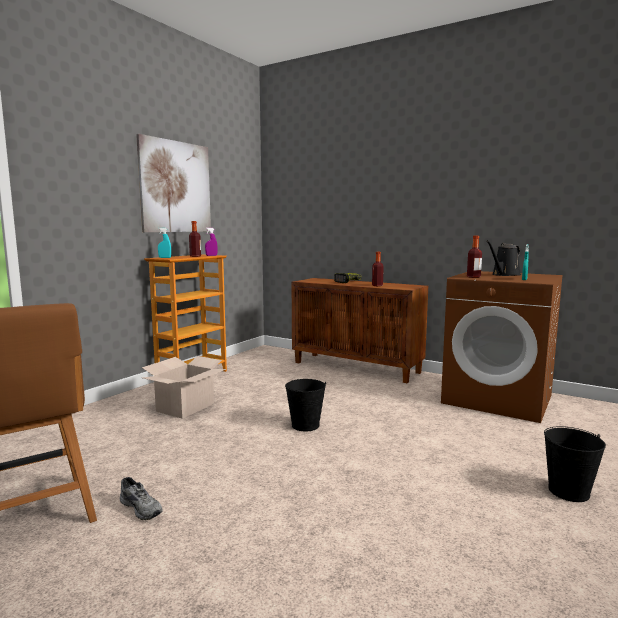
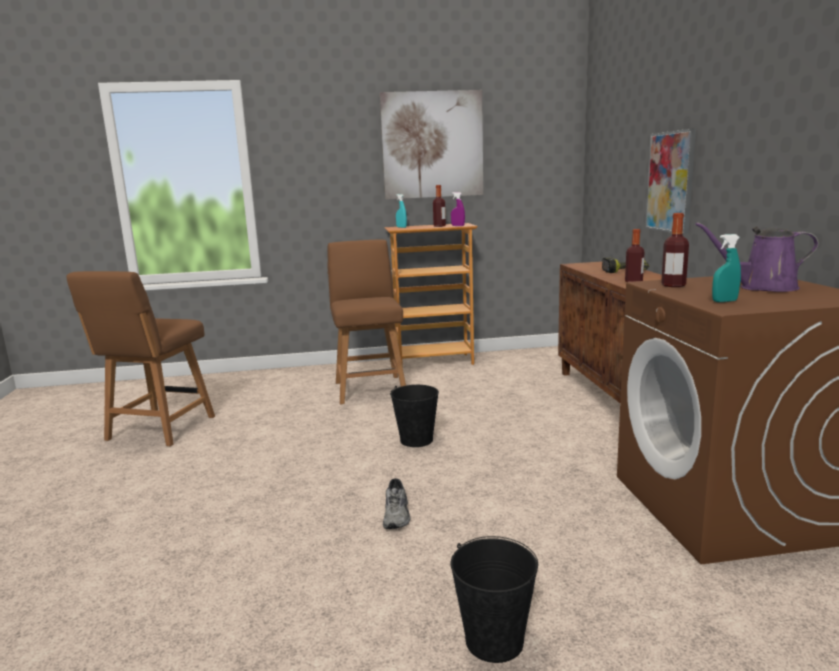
camera: 50 degrees right, 5 degrees up
grey shoe [120,477,163,520] -> grey shoe moved to [383,478,410,529]
cardboard box [142,356,226,419] -> brown chair [327,240,406,404]
black watering can [486,241,521,276] -> purple watering can [695,222,819,292]
none -> picture [645,128,696,235]

